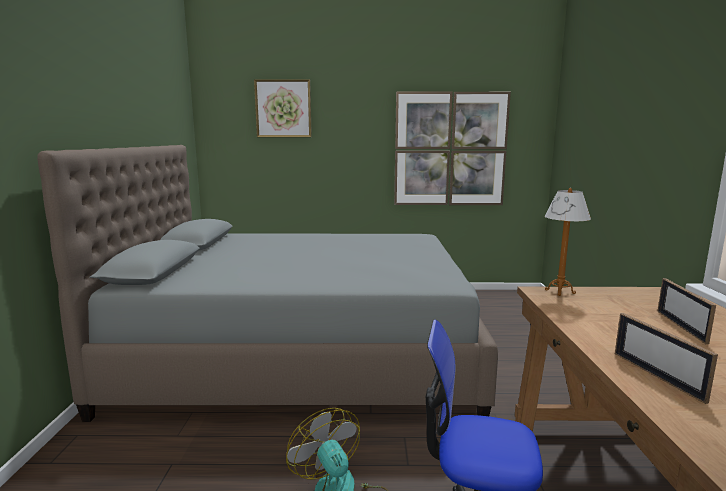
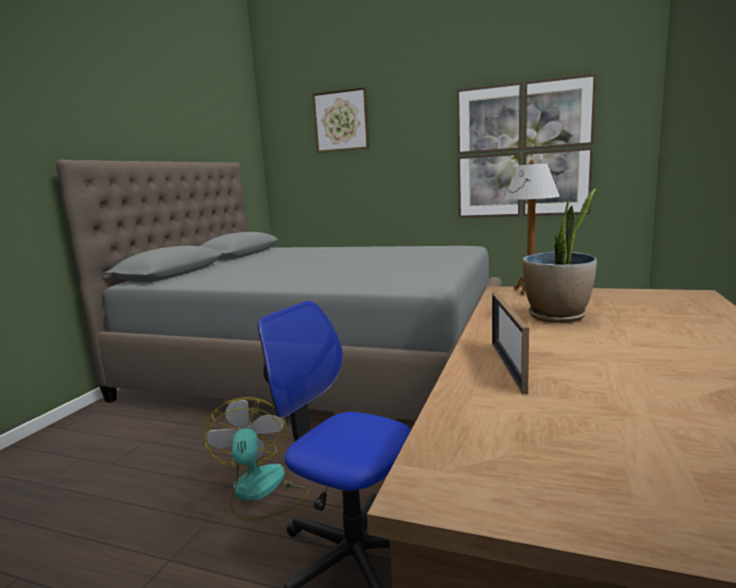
camera: 20 degrees right, 0 degrees up
picture frame [657,278,716,344] -> none
none -> potted plant [523,188,597,323]

